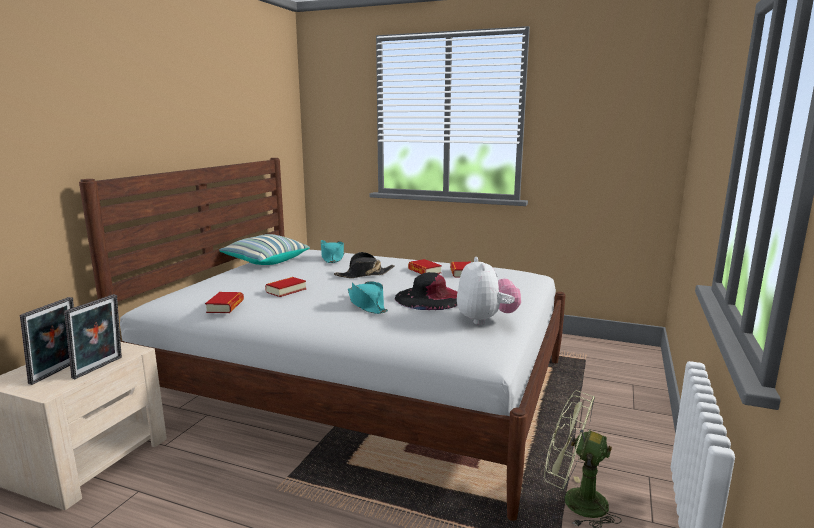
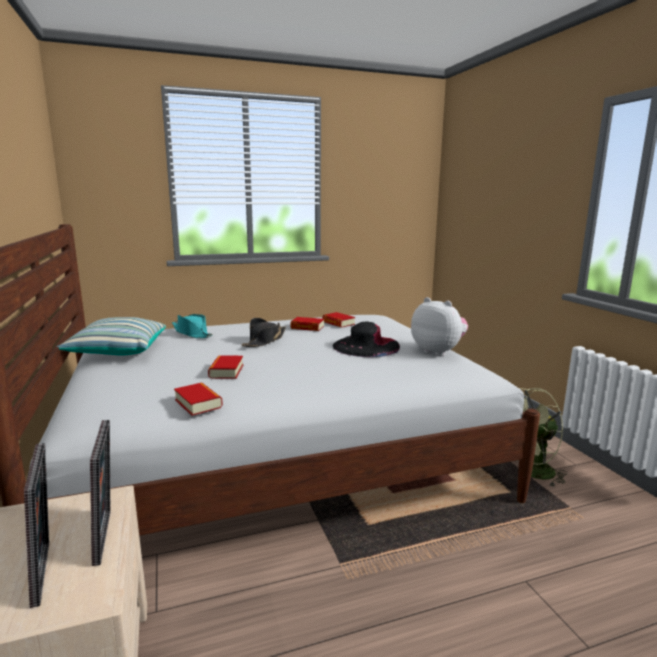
camera: 40 degrees left, 0 degrees up
turquoise hat [348,281,388,314] -> none

